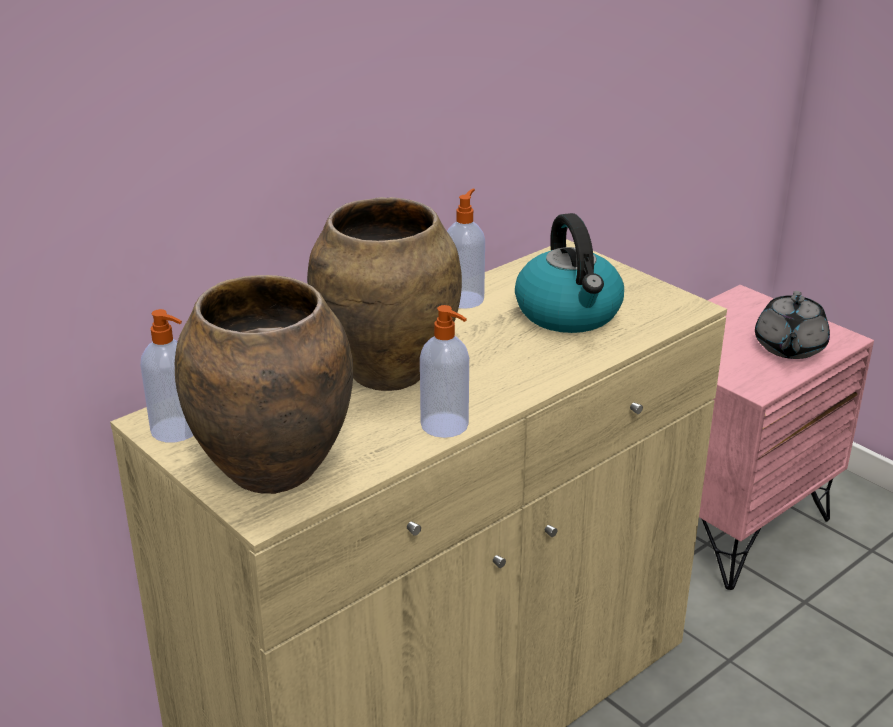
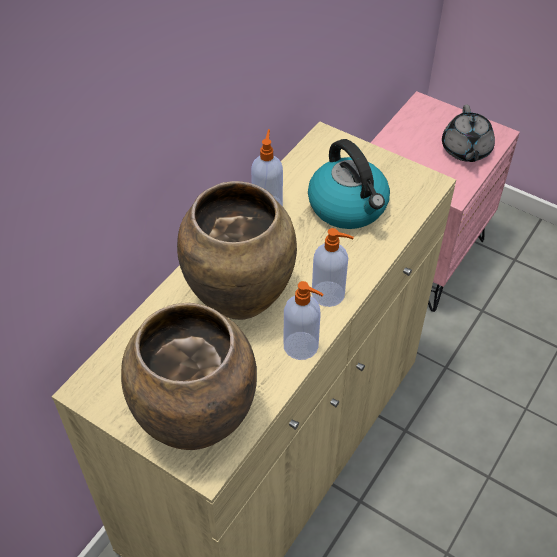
camera: 15 degrees left, 20 degrees up
soap dispenser [140,309,194,442] -> soap dispenser moved to [312,228,354,307]

